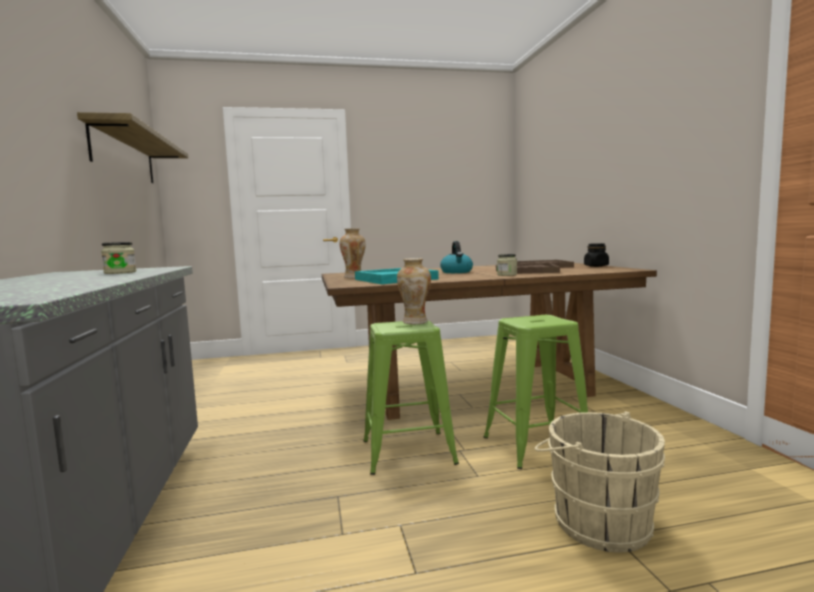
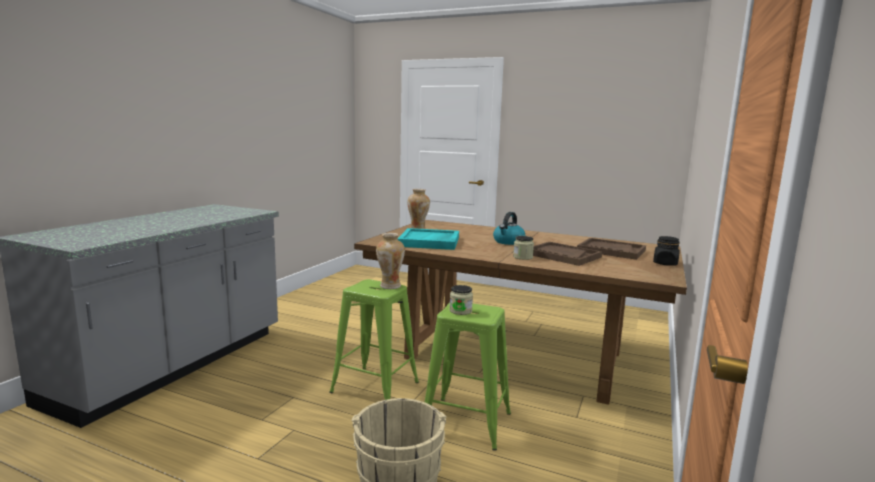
camera: 35 degrees right, 5 degrees up
shelf [77,112,189,183] -> none
jar [101,242,136,274] -> jar moved to [449,285,473,315]

